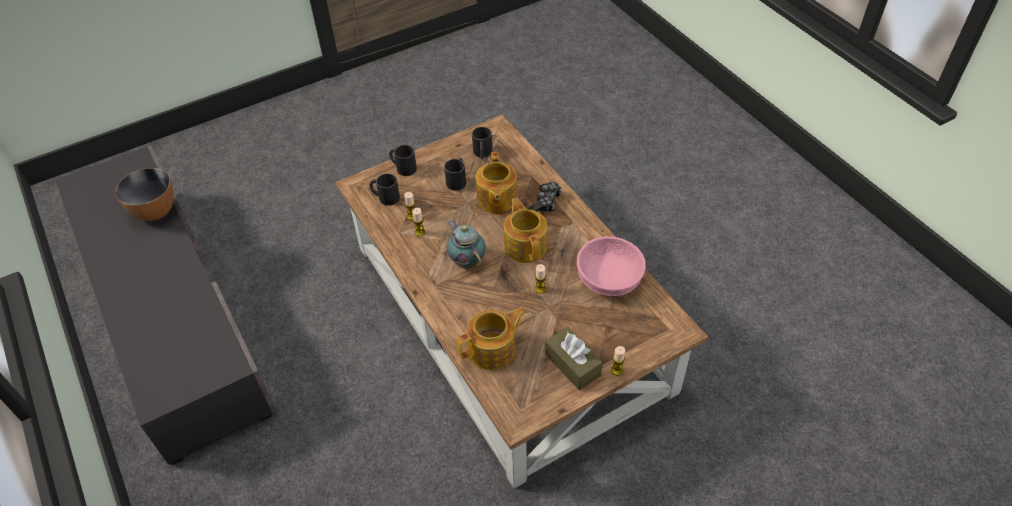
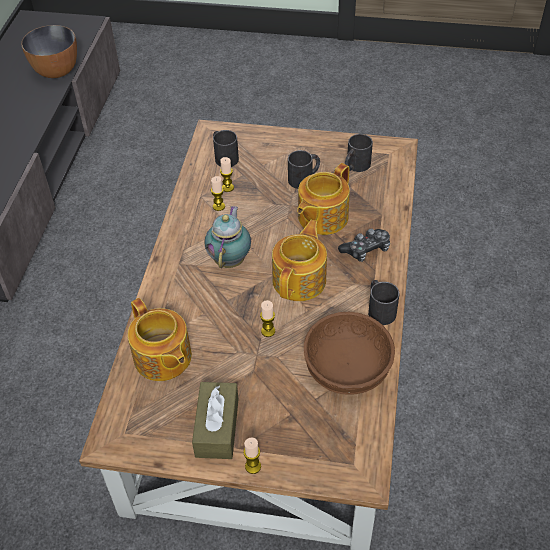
camera: 40 degrees right, 0 degrees up
black mug [389,145,417,176] -> black mug moved to [368,280,400,325]
teapot [457,307,526,370] -> teapot turned 45 degrees clockwise [128,298,192,381]
pink bowl [577,236,646,296] -> brown bowl [304,312,395,395]

